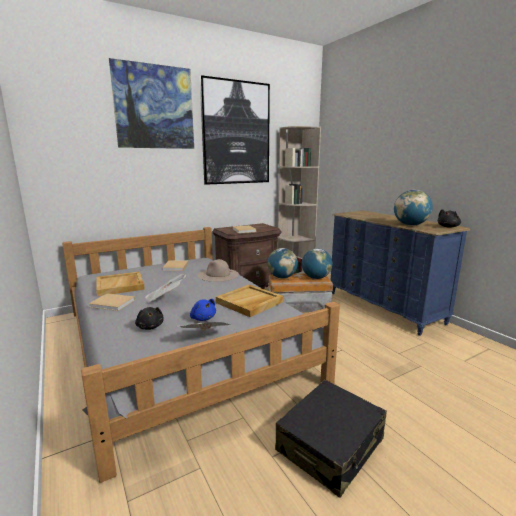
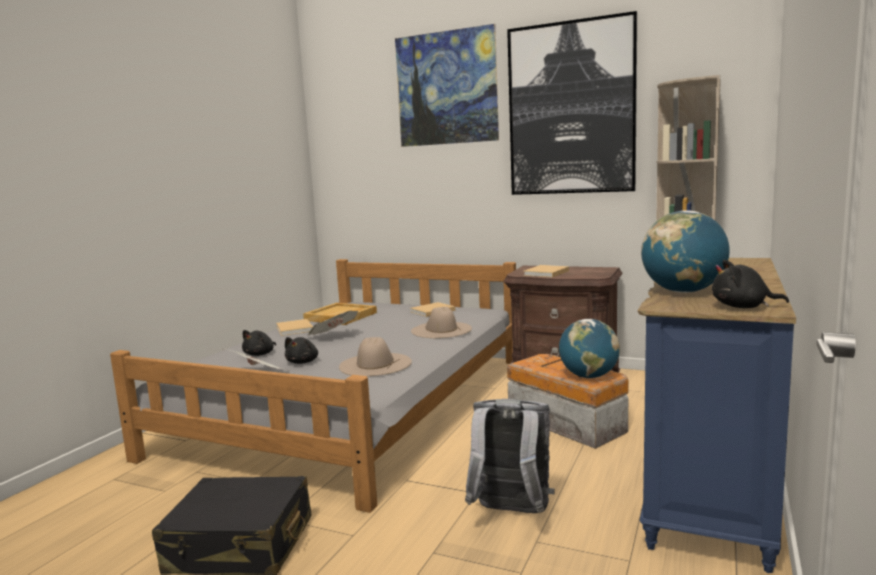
camera: 55 degrees right, 5 degrees down
blue plush toy [190,299,216,321] -> black plush toy [285,337,318,364]
beige tray [216,285,283,317] -> beige hat [339,337,412,376]
globe [267,248,298,278] -> none
none -> grey backpack [465,399,555,513]

